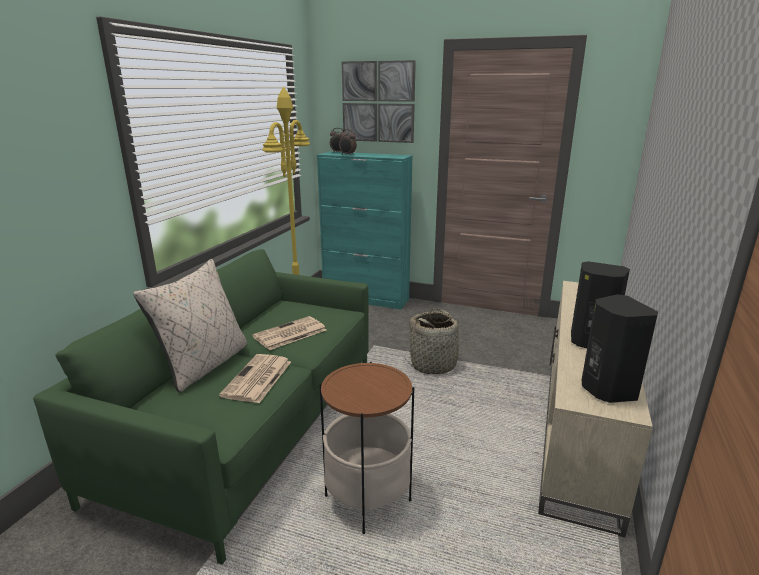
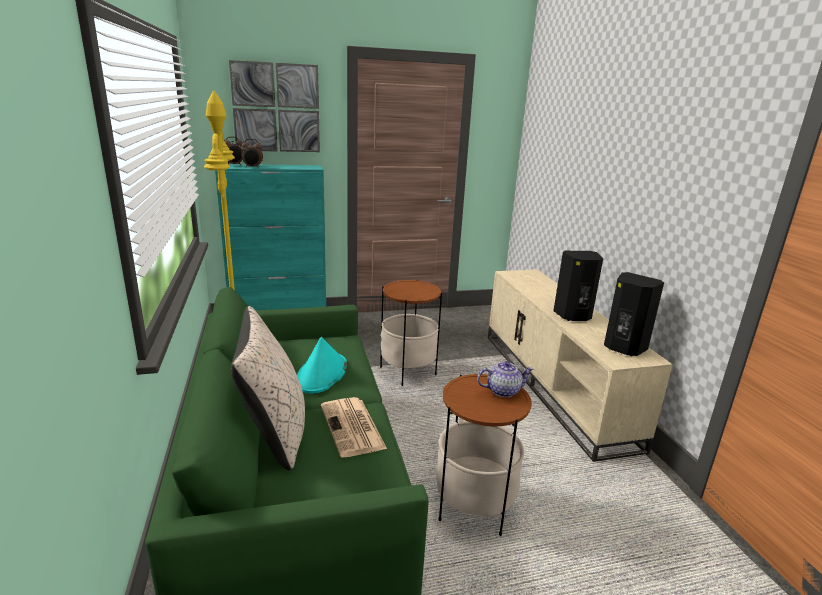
camera: 35 degrees left, 0 degrees up
newspaper [252,316,326,350] -> turquoise hat [297,337,347,393]
basket [405,308,469,374] -> side table [380,280,442,386]
none -> teapot [477,361,534,398]

